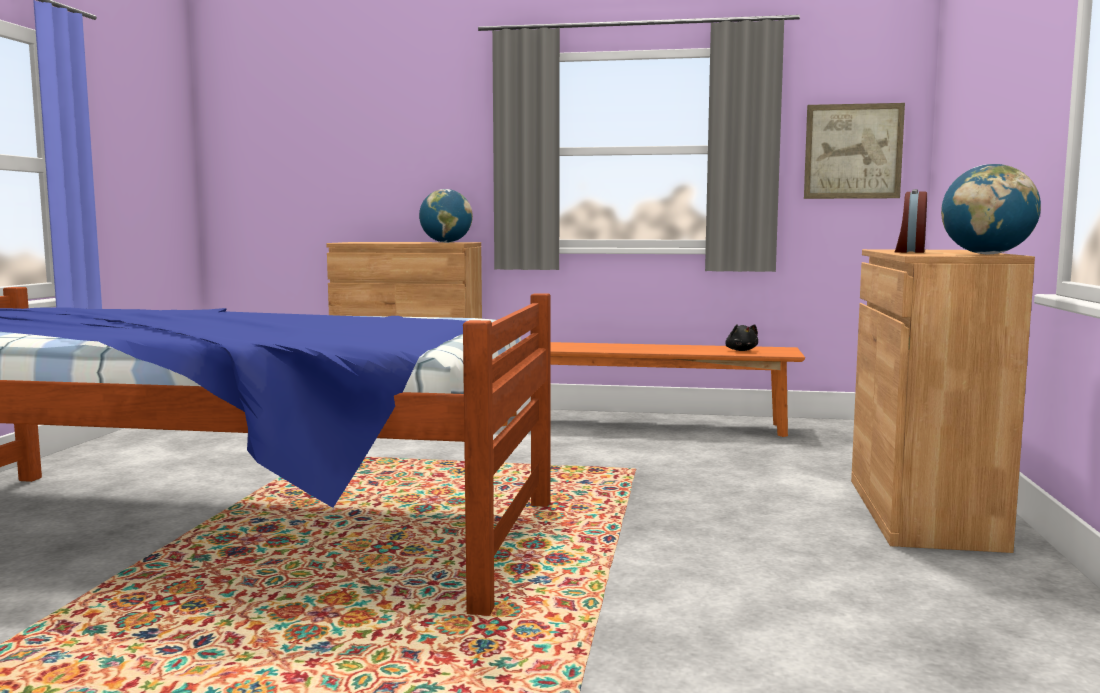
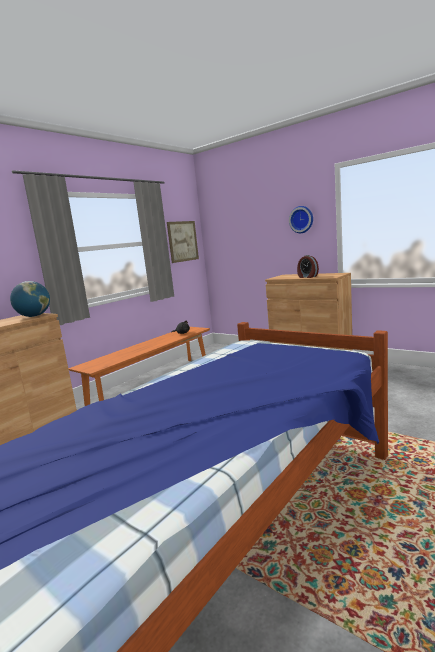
camera: 60 degrees left, 5 degrees up
globe [941,164,1041,254] -> none
none -> wall clock [289,206,313,233]

